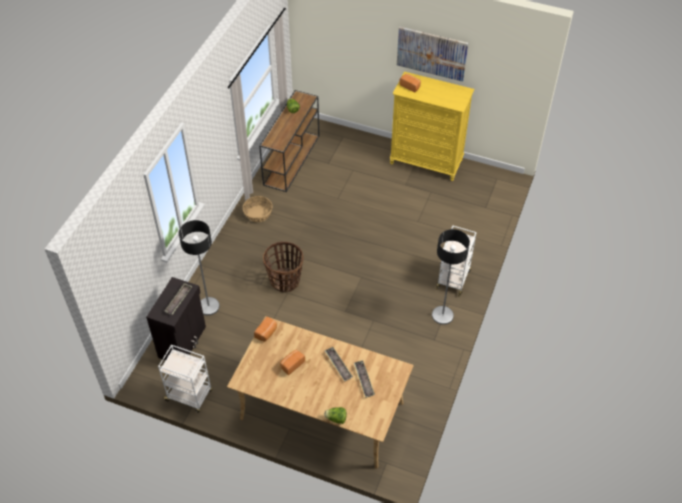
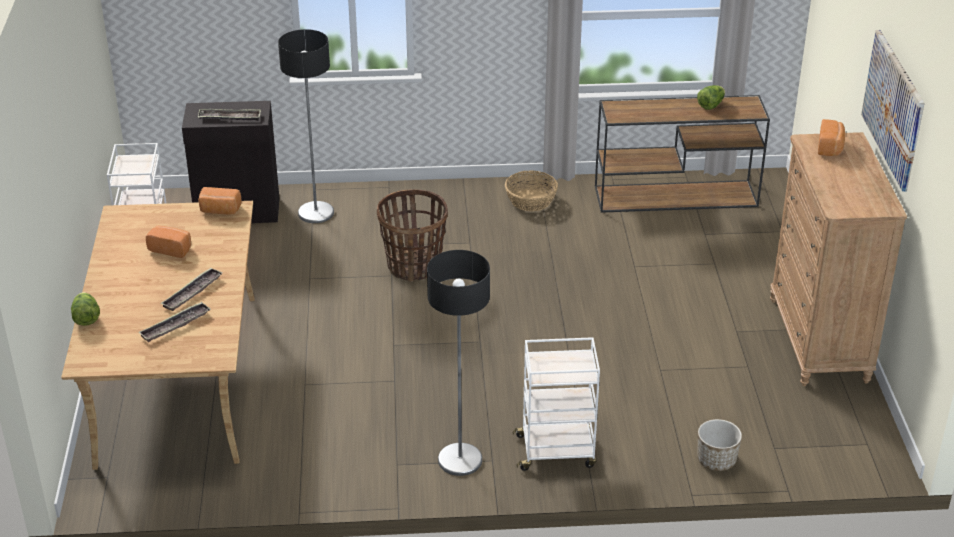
camera: 65 degrees right, 15 degrees down
yellow dresser [390,72,474,181] -> brown dresser [770,132,907,386]
none -> planter [697,419,742,471]

